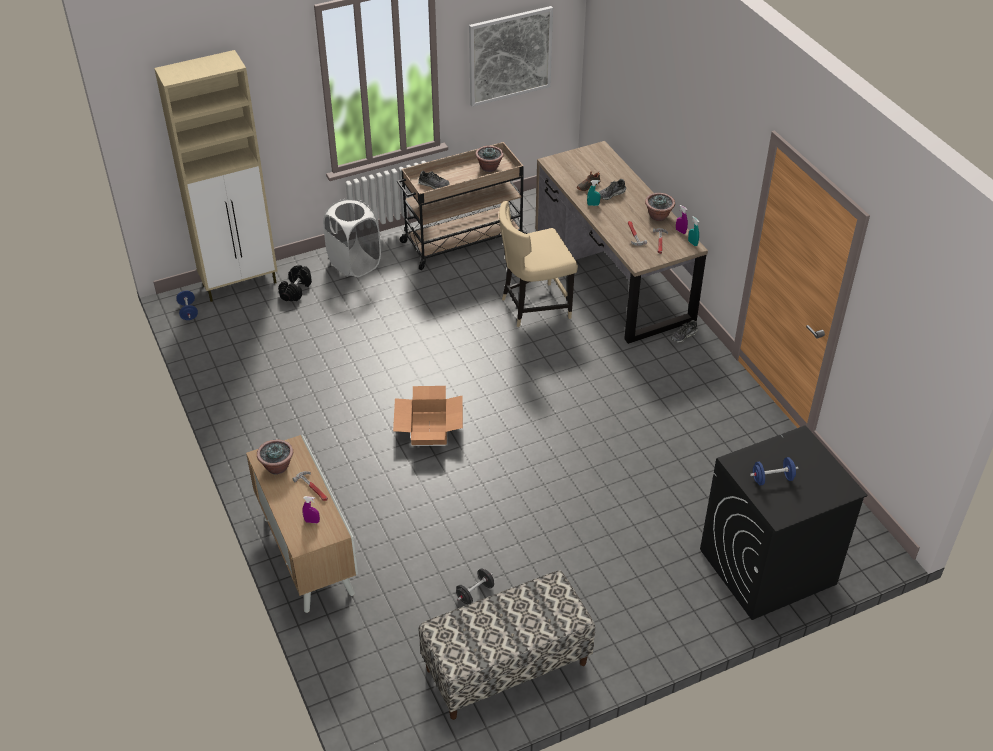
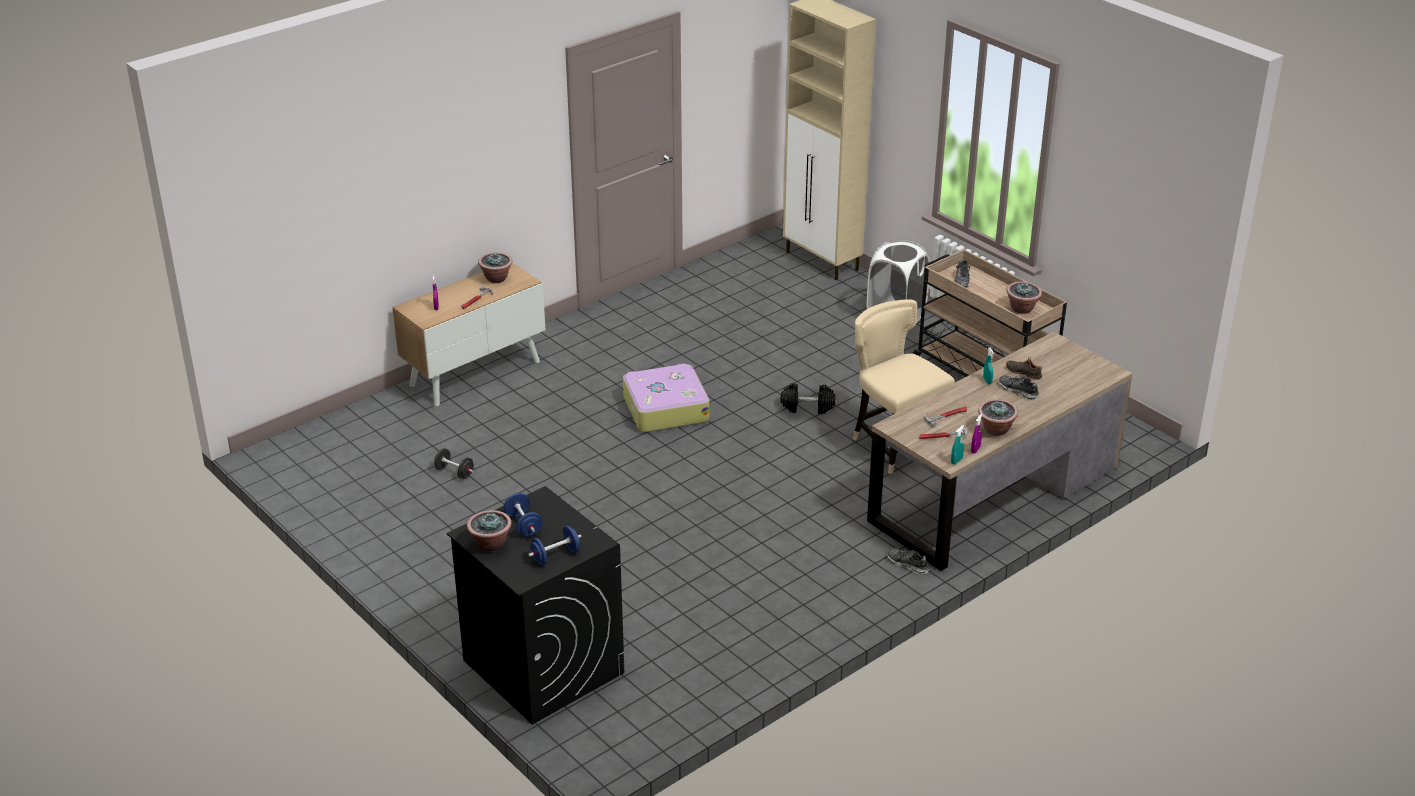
camera: 75 degrees right, 10 degrees down
blue dumbbell [176,291,198,320] -> blue dumbbell moved to [528,526,582,565]
black dumbbell [278,265,312,301] -> black dumbbell moved to [781,383,835,414]
cardboard box [393,386,463,445] -> suitcase [623,364,709,432]
bench [419,570,595,720] -> none
picture [469,6,553,107] -> none
none -> potted plant [467,510,512,552]

